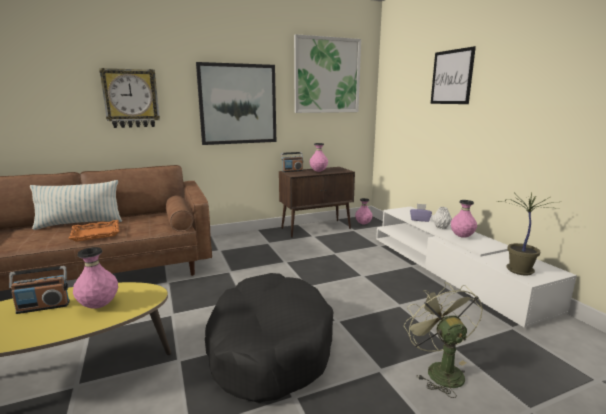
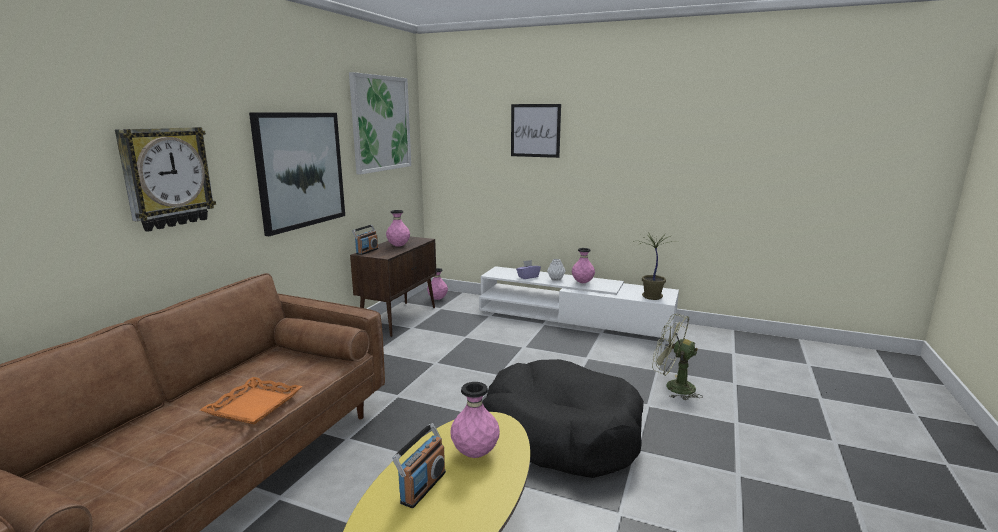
camera: 45 degrees left, 0 degrees up
pillow [30,180,122,230] -> none

